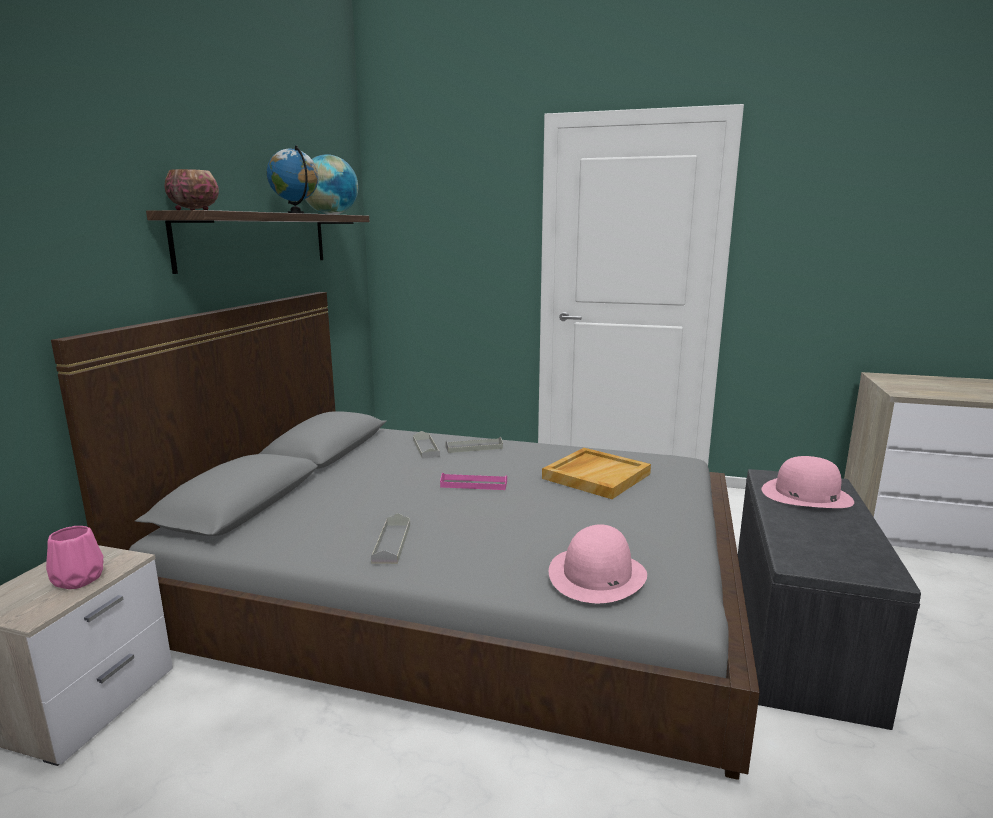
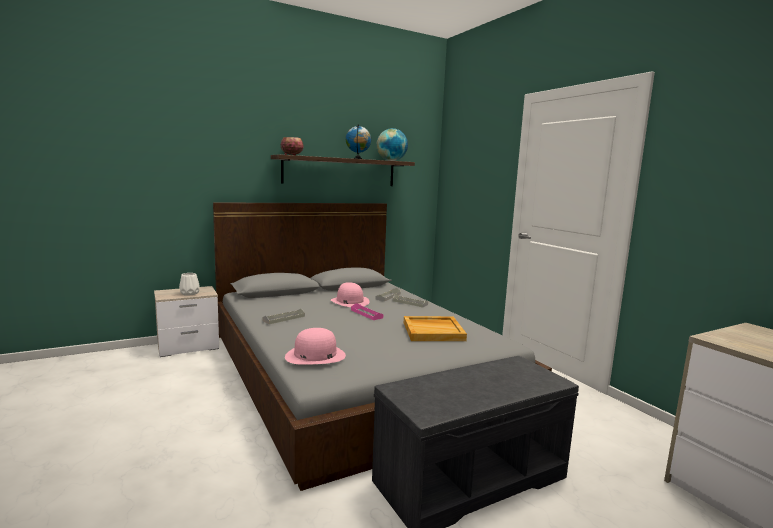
camera: 45 degrees right, 5 degrees down
pink vase [46,526,104,589] -> white vase [179,273,200,296]
pink hat [762,456,854,508] -> pink hat moved to [331,282,370,307]

